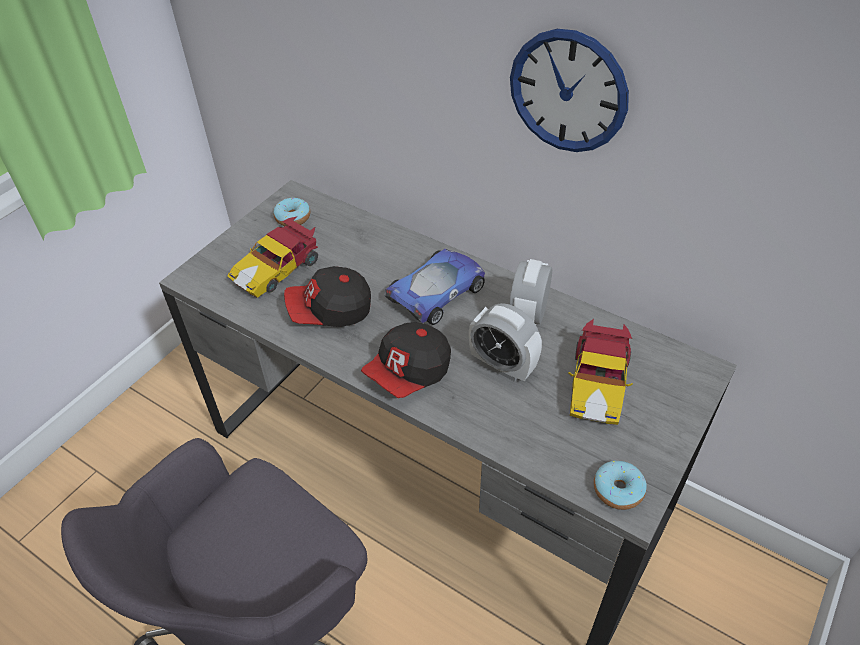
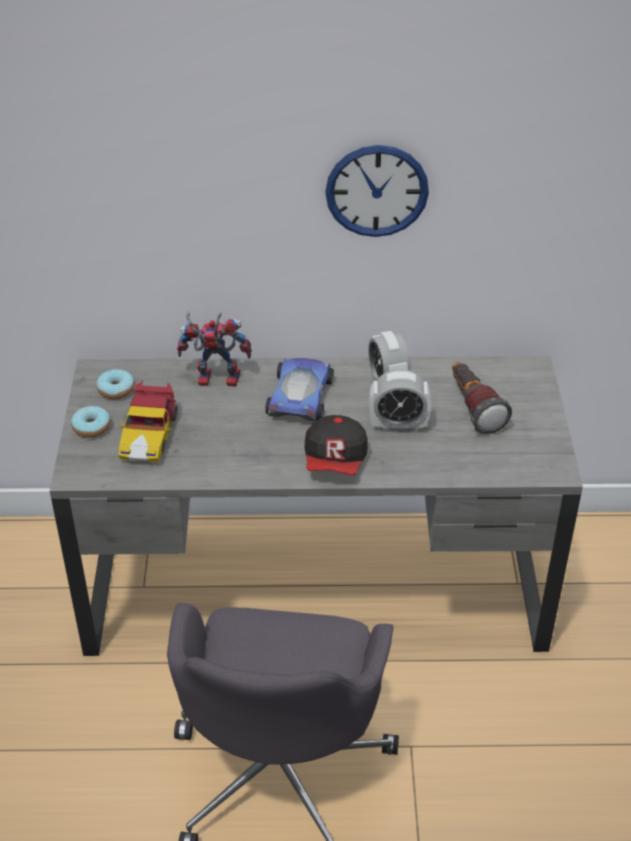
camera: 35 degrees left, 5 degrees down
cap [284,266,371,327] -> none
toy car [568,319,633,425] -> flashlight [452,362,512,434]
donut [594,461,647,510] -> donut moved to [71,406,110,438]
none -> toy robot [177,312,252,387]

